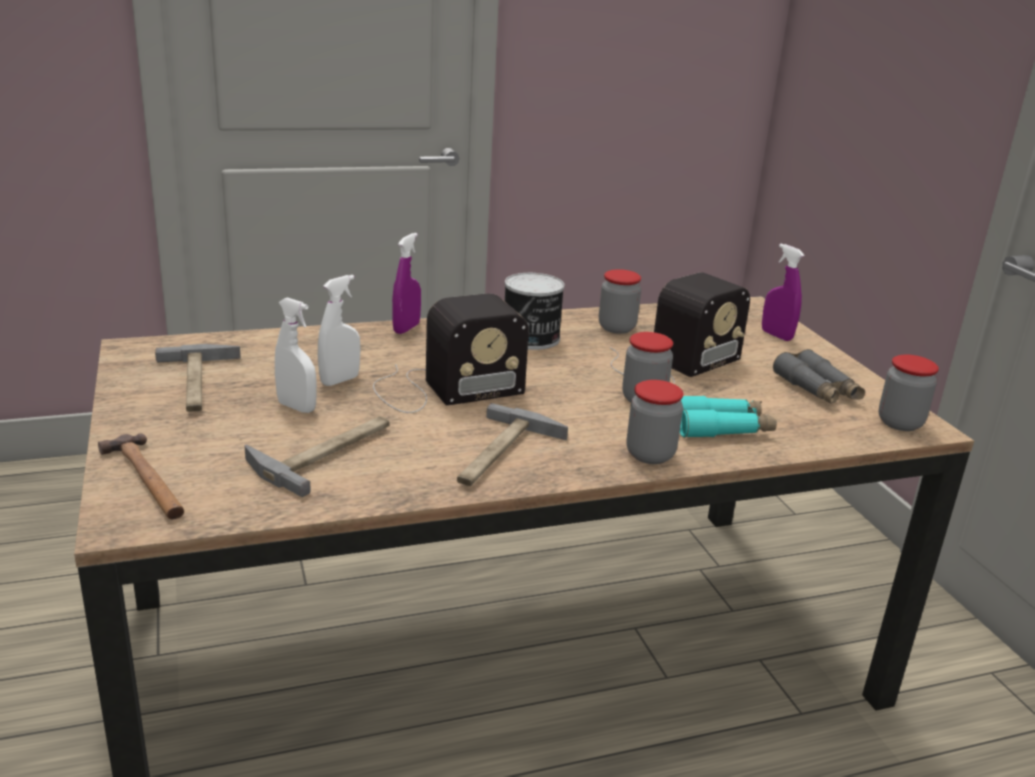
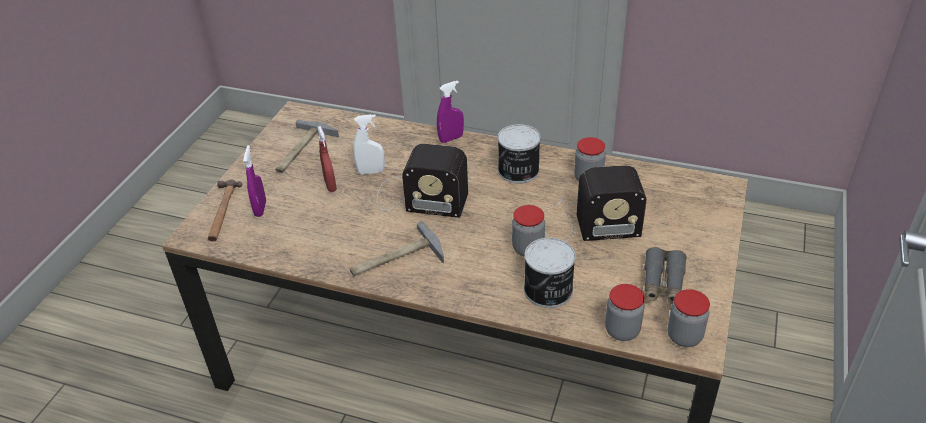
camera: 40 degrees right, 15 degrees up
hammer [244,416,389,497] -> none
white spray bottle [275,298,317,413] -> red spray bottle [317,126,337,192]
jar [627,380,684,464] -> jar moved to [605,284,645,341]
turquoise binoculars [680,396,777,438] -> can [524,238,576,308]
purple spray bottle [762,244,805,341] -> purple spray bottle moved to [243,145,266,217]

